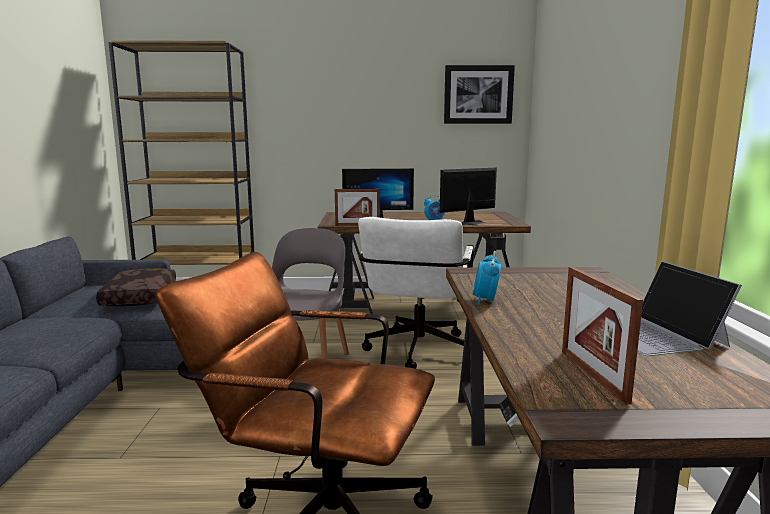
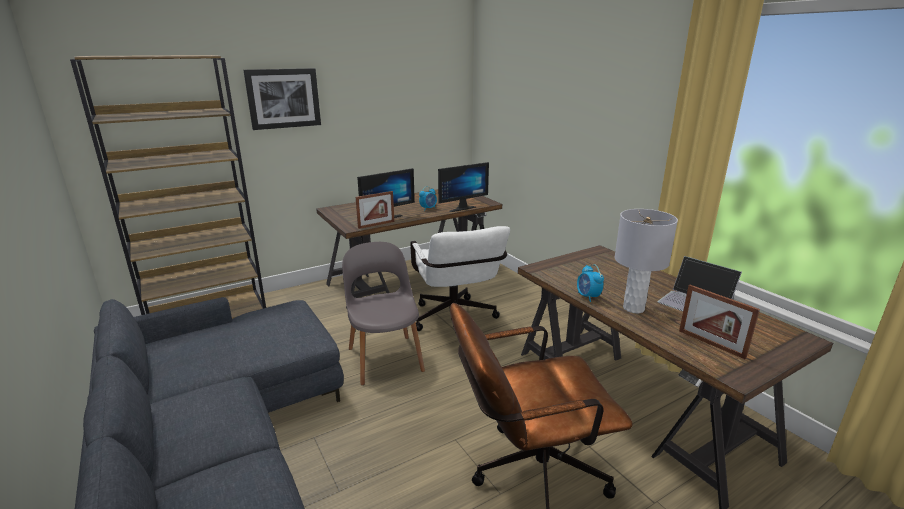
camera: 30 degrees left, 10 degrees up
brown pillow [96,268,176,307] -> none
monitor [440,168,497,226] -> monitor turned 150 degrees counterclockwise [438,162,489,212]
picture [444,65,515,124] -> picture moved to [243,68,321,130]
none -> grey table lamp [615,209,678,314]

